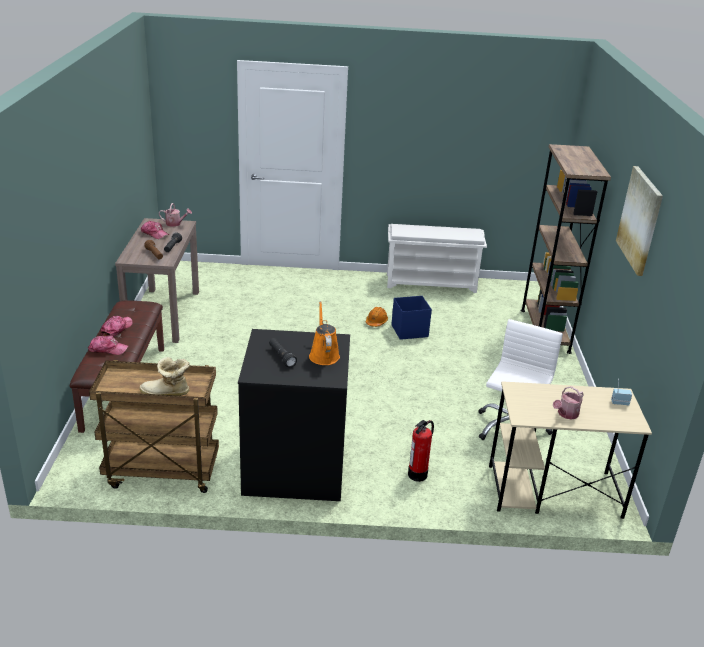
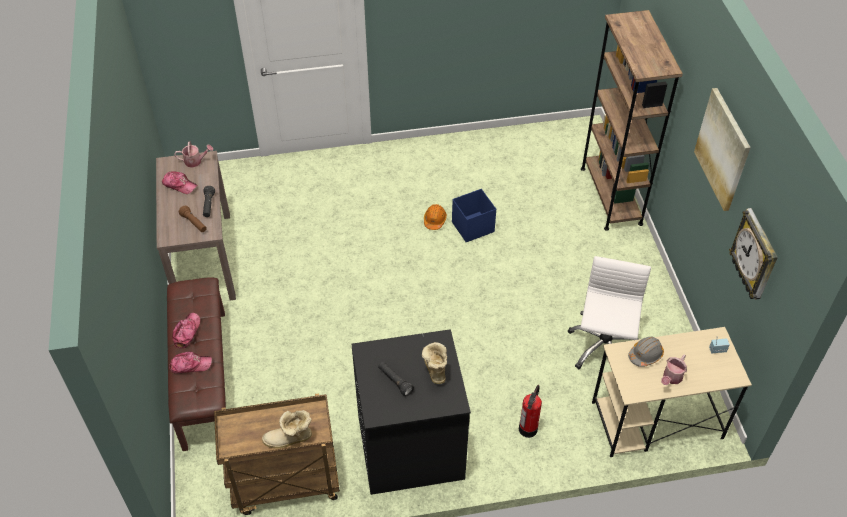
camera: 10 degrees left, 20 degrees up
orange watering can [309,301,340,365] -> boot [422,342,447,384]
white shoe rack [387,224,487,293] -> none
none -> grey hard hat [628,337,664,367]
none -> wall clock [729,208,778,300]

